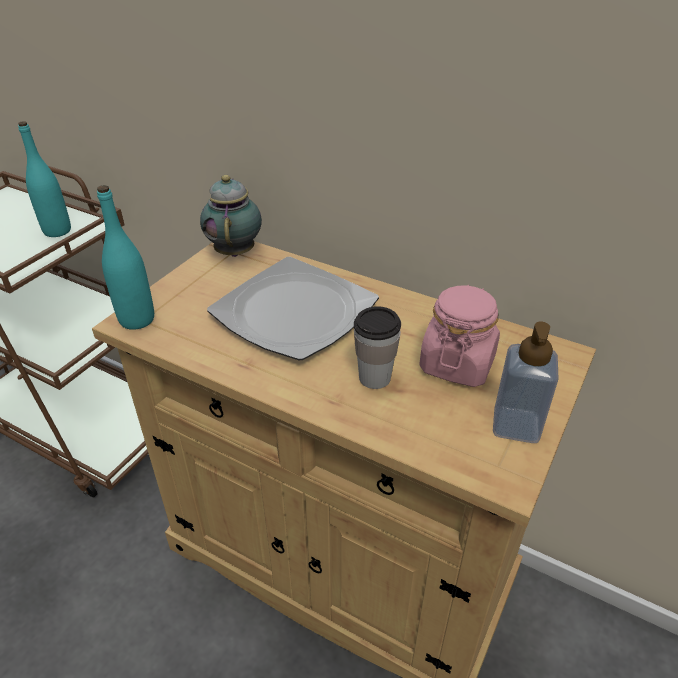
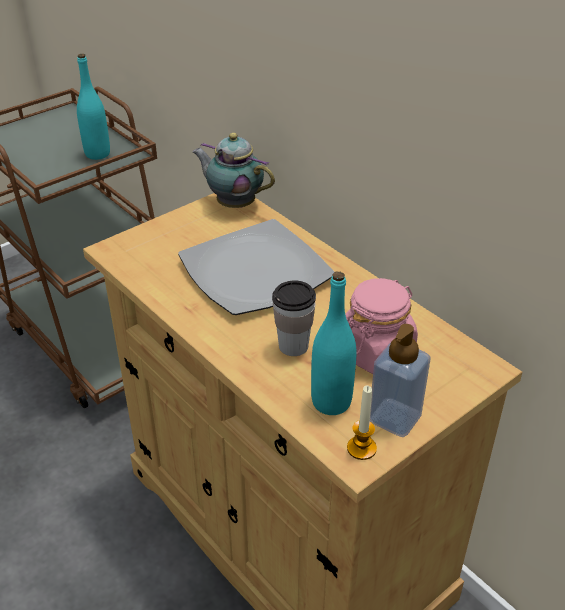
camera: 20 degrees right, 0 degrees up
turquoise bottle [97,185,154,330] -> turquoise bottle moved to [311,272,356,415]
teapot [200,175,262,257] -> teapot turned 75 degrees counterclockwise [192,133,275,208]
none -> candle [347,386,377,460]

